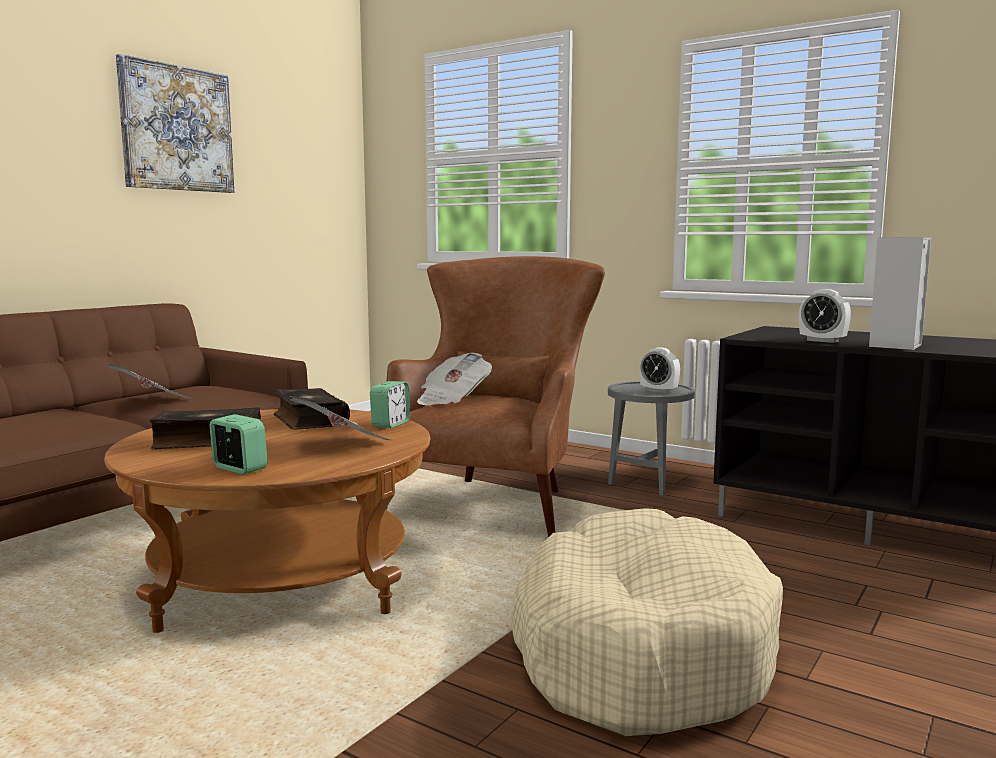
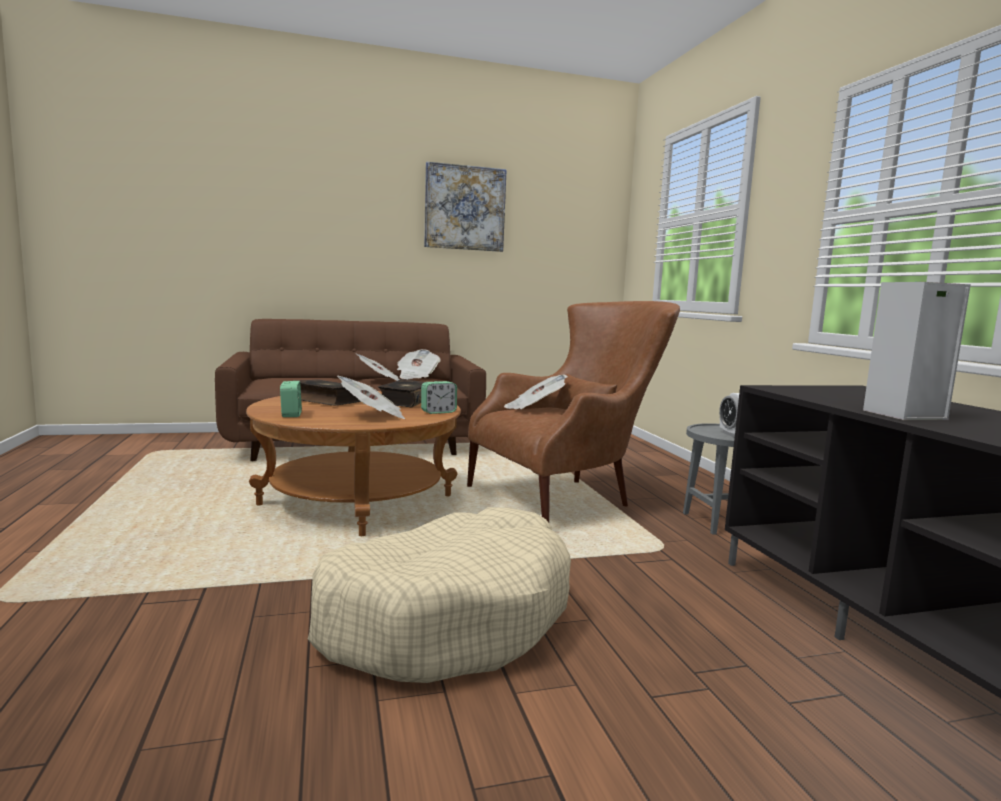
camera: 40 degrees right, 0 degrees up
alarm clock [799,289,851,343] -> none
none -> newspaper [397,349,440,379]

